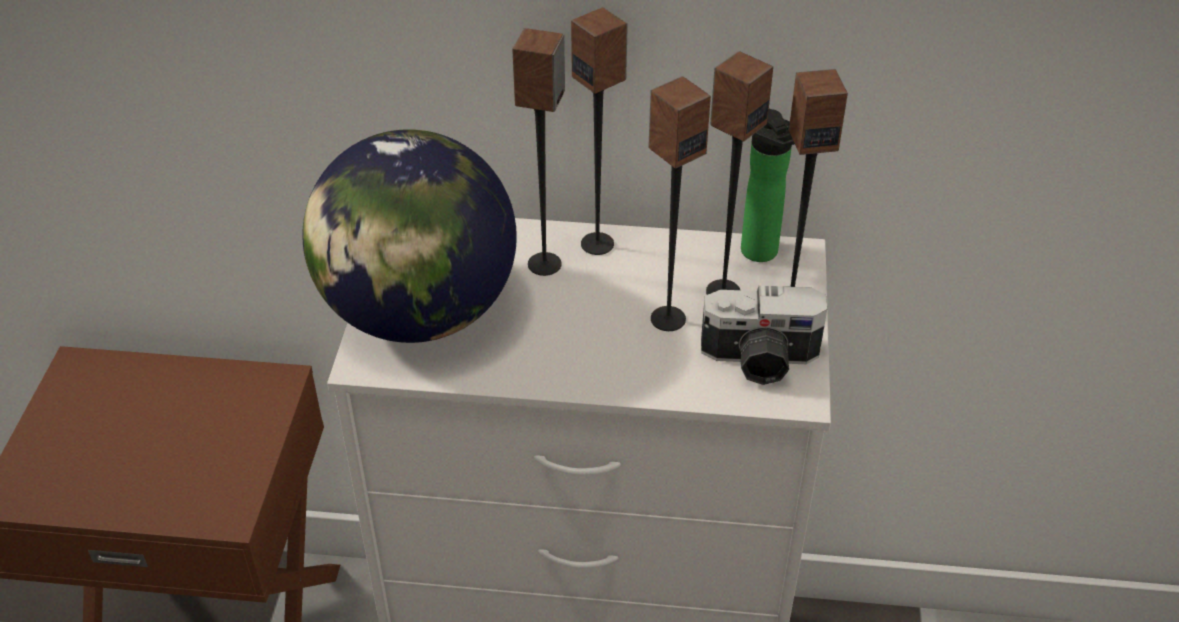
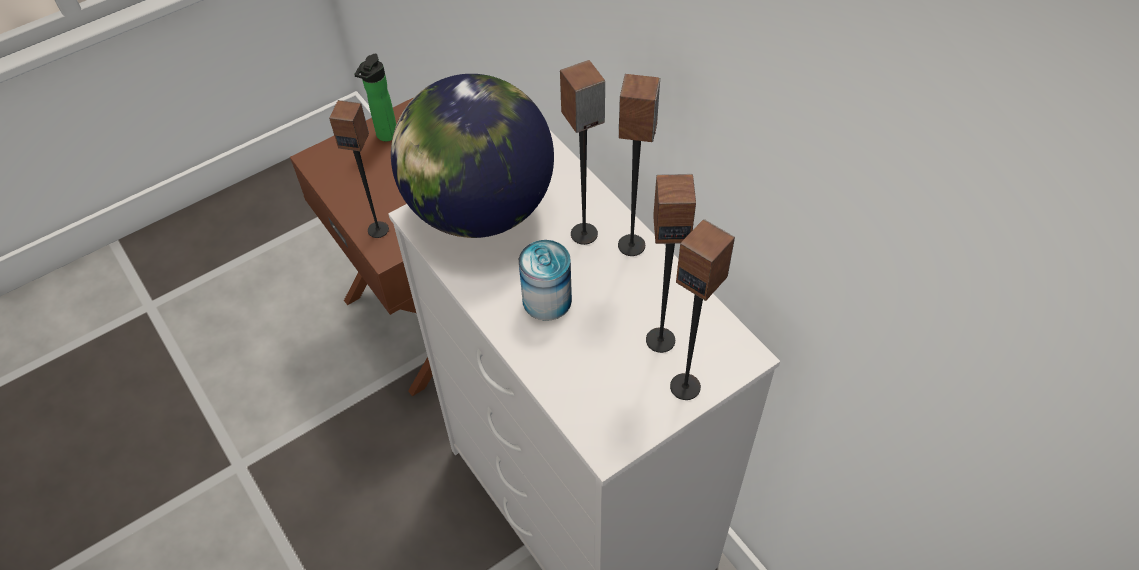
camera: 50 degrees right, 10 degrees up
speaker [648,76,711,331] -> speaker moved to [329,100,389,238]
camera [701,286,827,385] -> none
bottle [741,109,795,262] -> bottle moved to [354,53,397,142]
none -> can [519,240,572,321]

